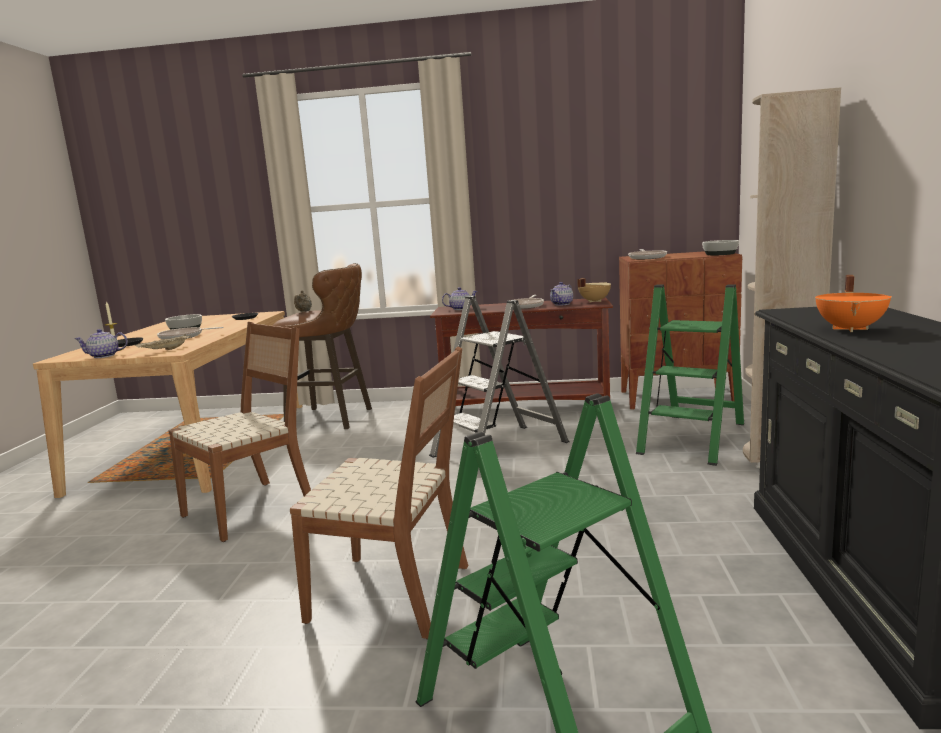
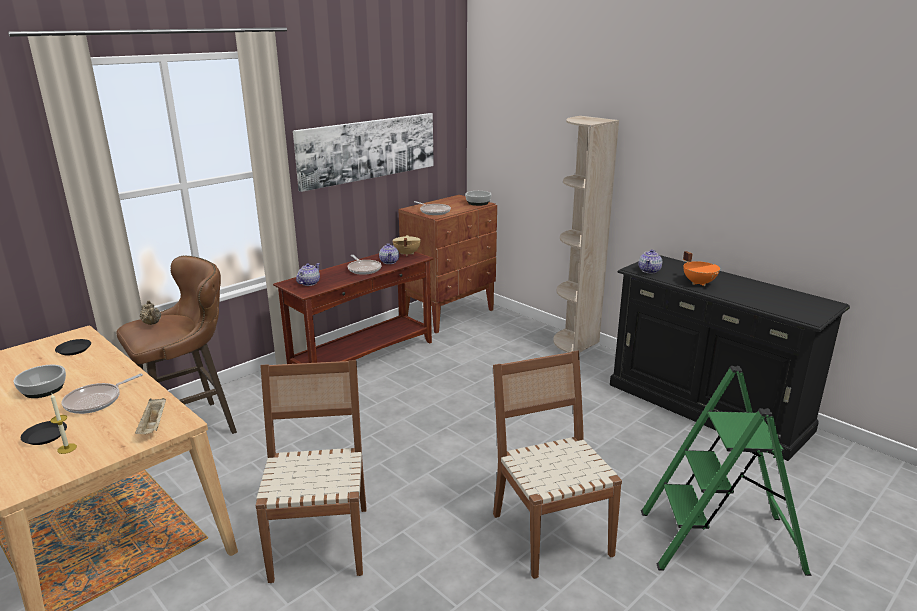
camera: 50 degrees left, 10 degrees up
teapot [75,329,128,358] -> teapot moved to [639,249,662,274]
chair [290,347,468,640] -> chair turned 75 degrees counterclockwise [493,351,622,579]
grey step ladder [429,296,569,458] -> none
green step ladder [636,284,744,466] -> none
none -> picture [293,113,434,192]

